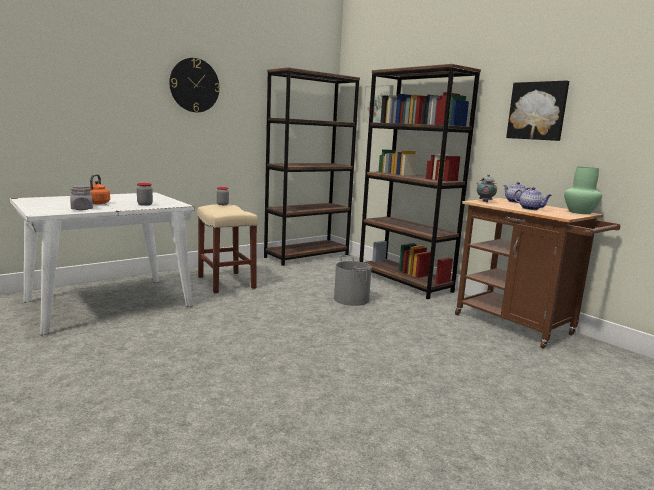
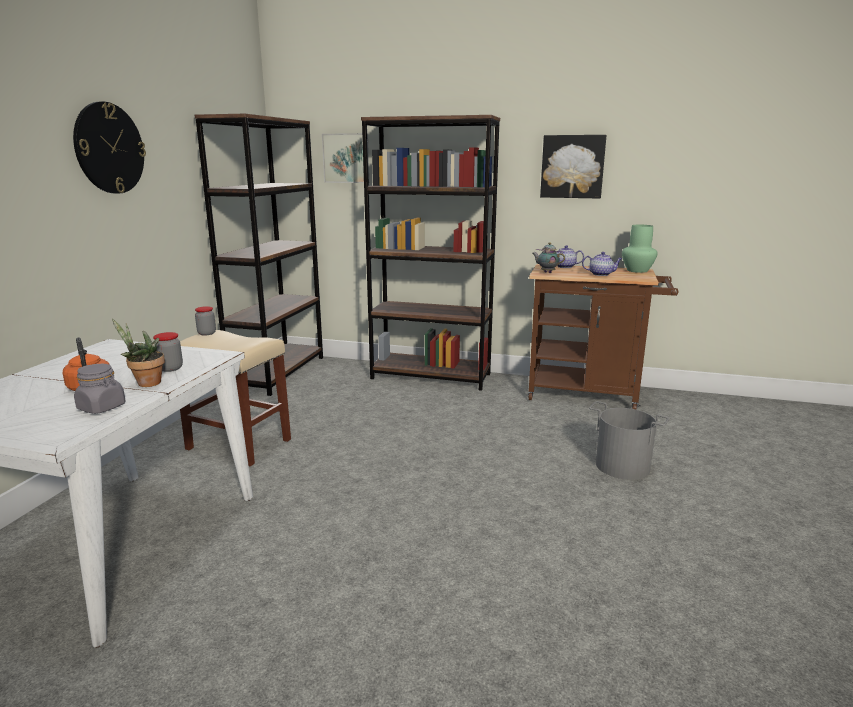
camera: 35 degrees left, 5 degrees up
grey bucket [334,255,372,306] -> grey bucket moved to [589,401,670,480]
none -> potted plant [112,318,165,387]

